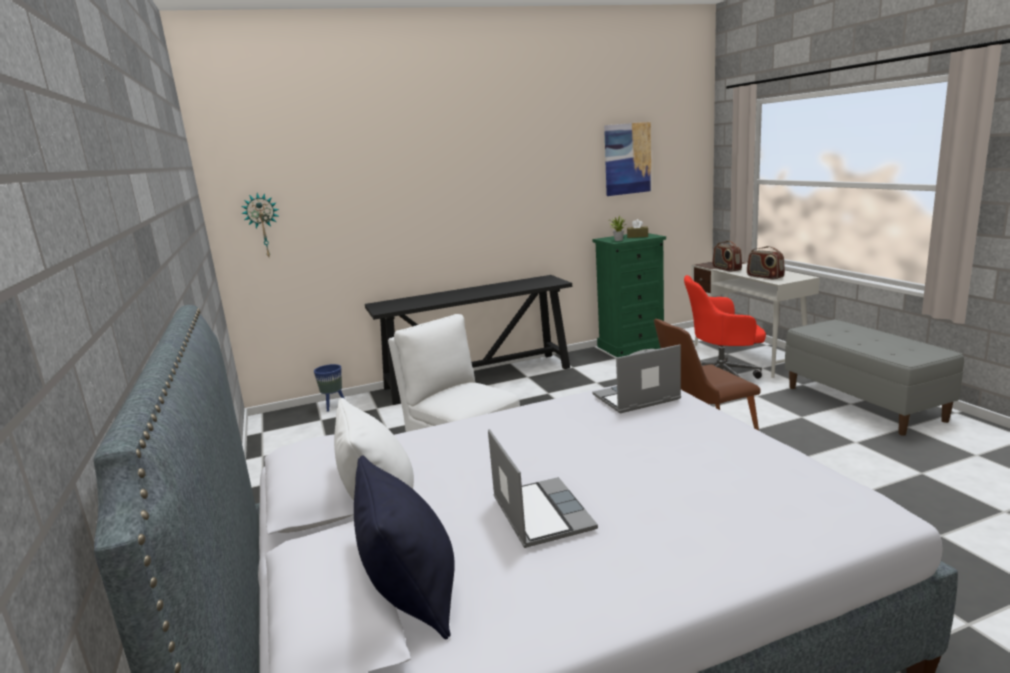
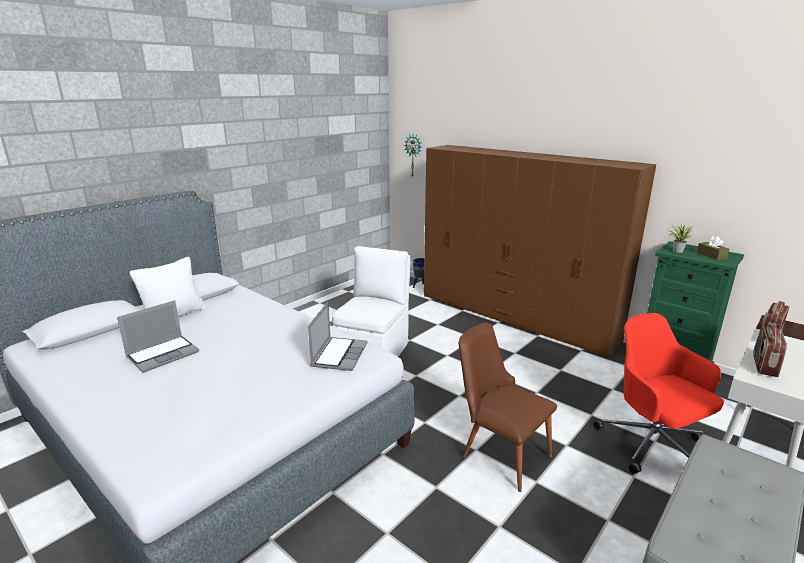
camera: 60 degrees right, 5 degrees up
black pillow [354,456,455,639] -> none
black console table [365,275,572,405] -> brown wardrobe [424,145,656,358]
laptop [593,344,681,413] -> laptop turned 60 degrees clockwise [308,302,368,371]
picture [604,122,652,196] -> none

